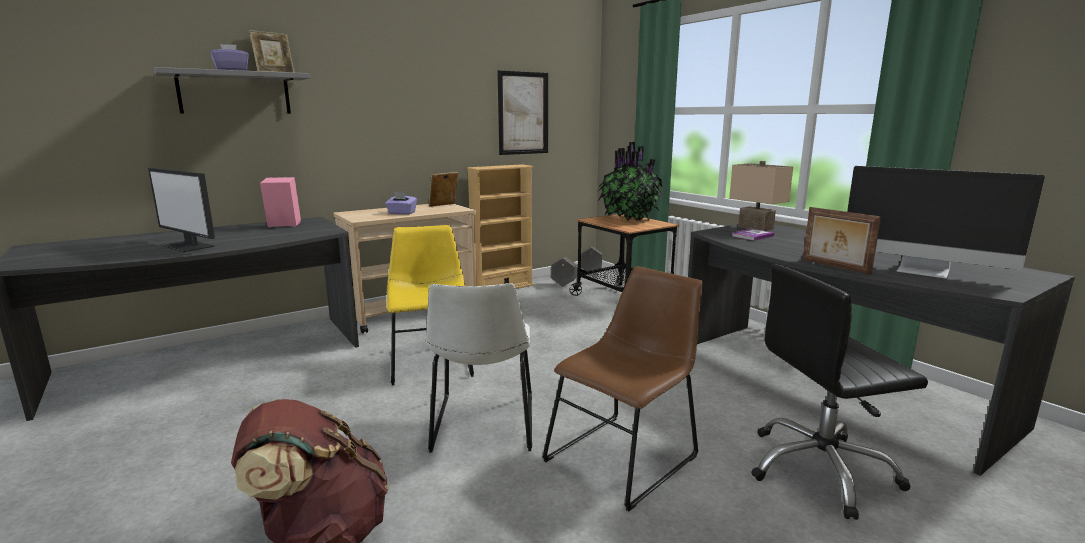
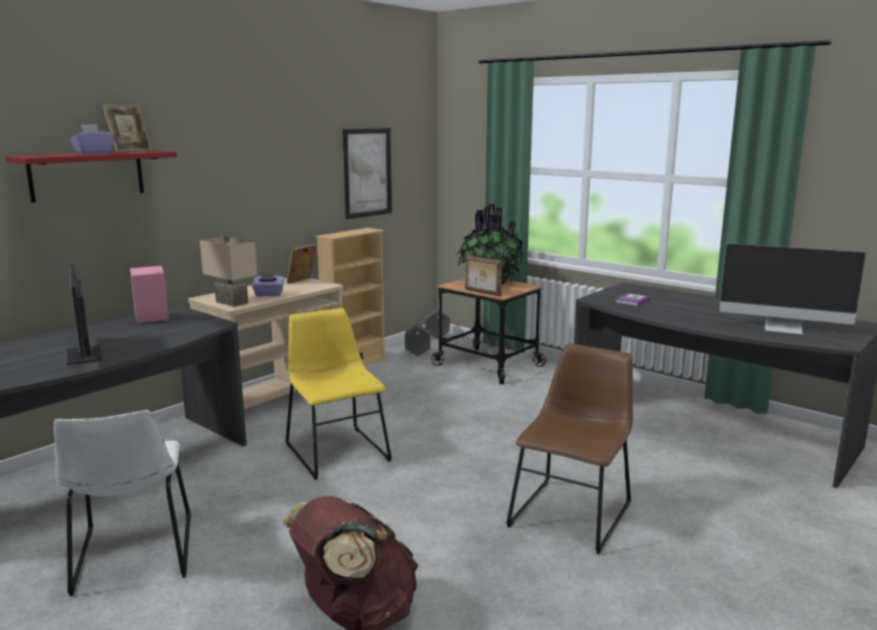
camera: 15 degrees left, 0 degrees up
monitor [148,168,215,252] -> monitor turned 45 degrees clockwise [66,264,102,365]
grey shelf [154,67,310,114] -> red shelf [5,150,177,202]
white chair [426,283,532,452] -> white chair moved to [54,410,191,596]
beige table lamp [729,161,793,231] -> beige table lamp moved to [200,235,257,307]
black office chair [751,264,928,520] -> none
picture frame [803,207,881,274] -> picture frame moved to [465,255,502,297]

